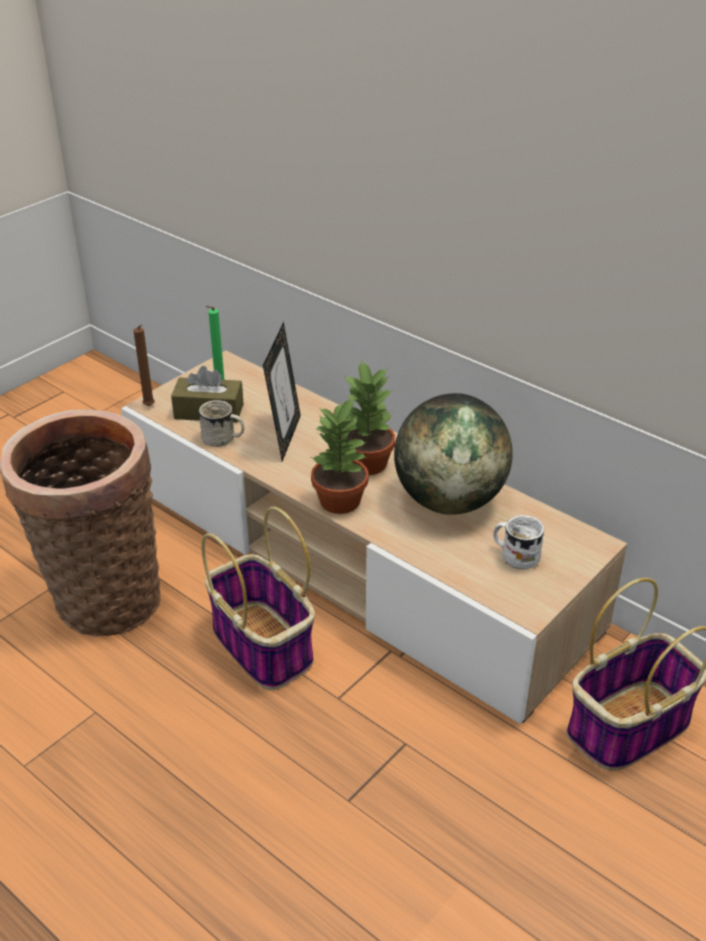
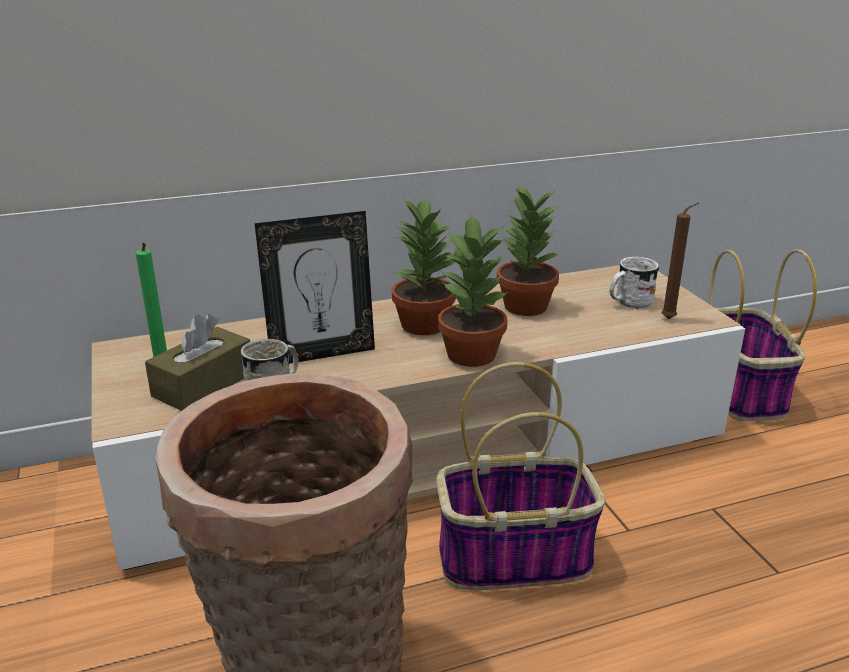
camera: 60 degrees left, 10 degrees down
brown candle [133,325,155,406] -> brown candle moved to [662,202,699,319]
picture frame [263,322,301,462] -> picture frame turned 120 degrees clockwise [255,211,375,364]
globe [394,393,513,515] -> potted plant [497,185,561,316]

